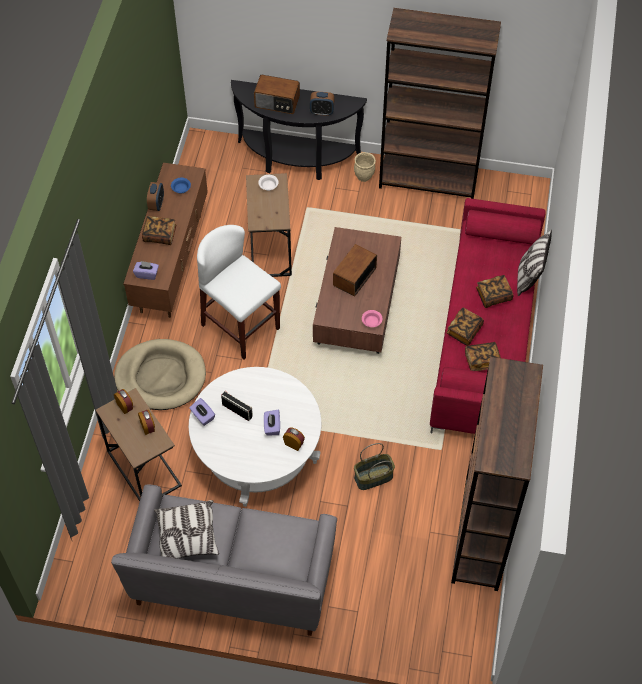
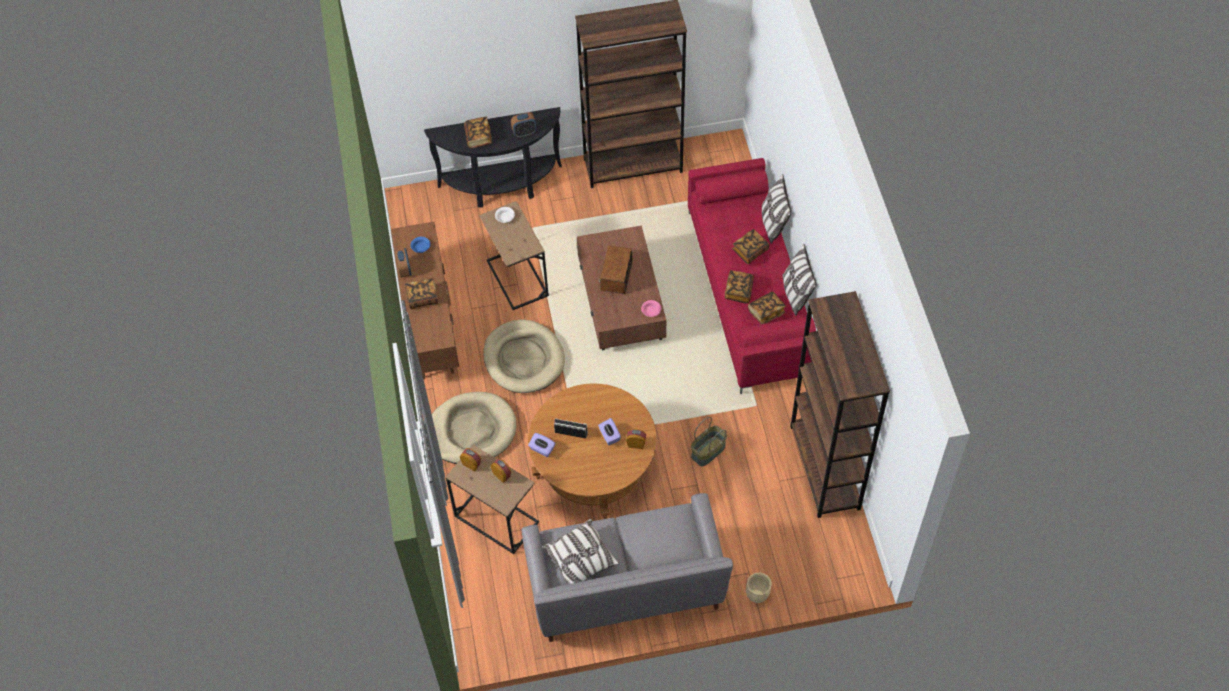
camera: 20 degrees left, 0 degrees up
purple tissue box [133,261,159,280] -> none
white coffee table [189,367,321,507] -> brown coffee table [528,383,657,519]
white stool [197,225,281,360] -> beige dog bed [483,320,565,393]
radio [254,75,300,114] -> book [464,117,492,148]
beige planter [354,152,376,182] -> beige planter moved to [746,573,772,603]
none -> pillow [783,244,817,316]

